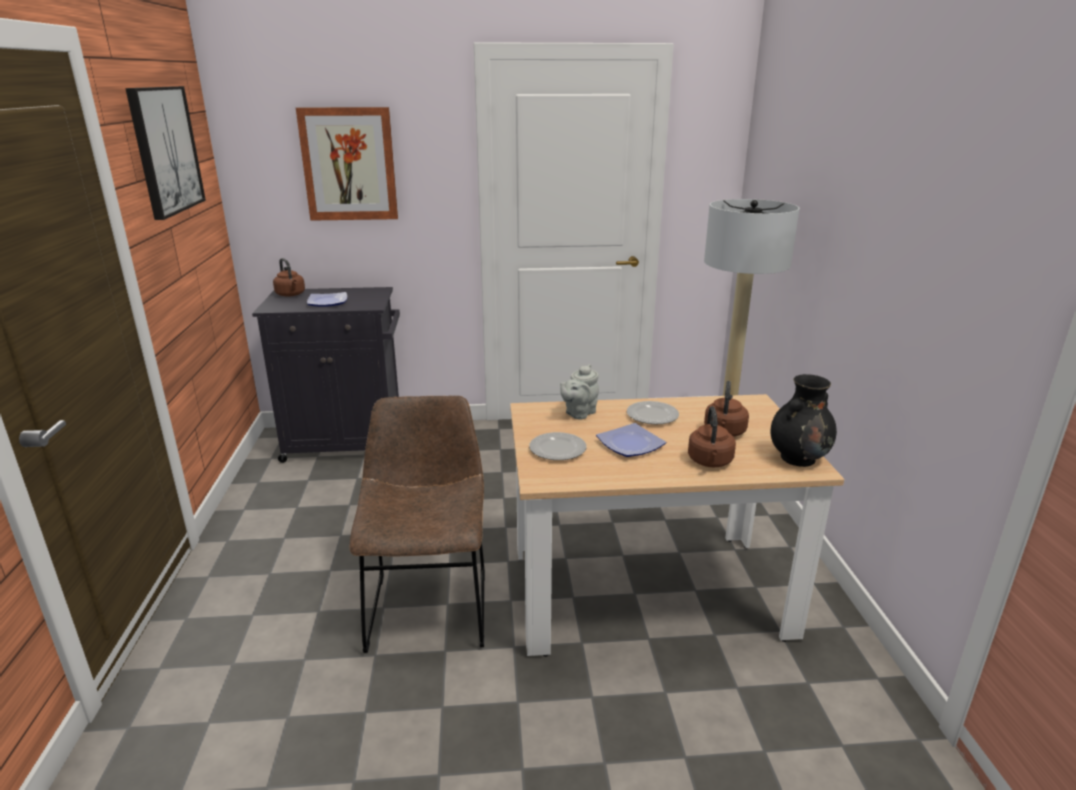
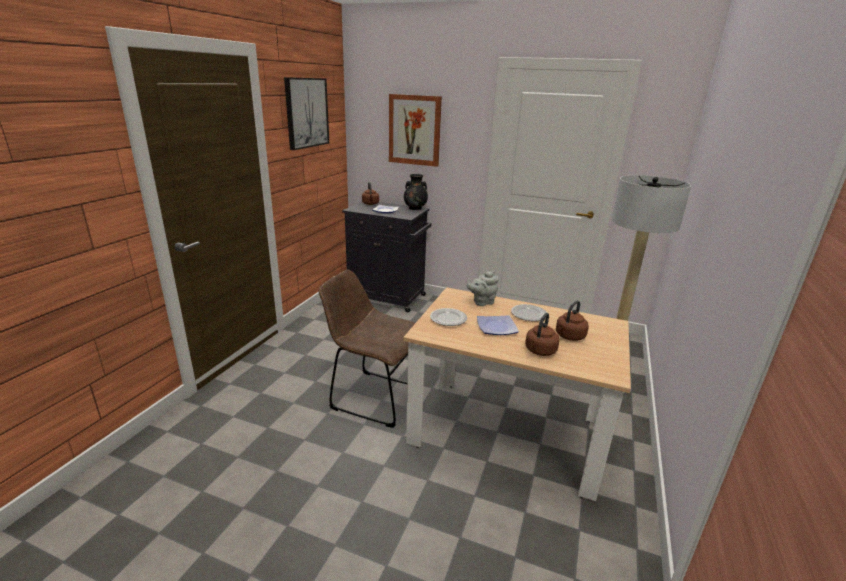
camera: 25 degrees right, 0 degrees up
brown chair [349,395,485,653] -> brown chair turned 90 degrees counterclockwise [319,270,415,428]
black vase [770,374,837,467] -> black vase moved to [404,174,428,210]

